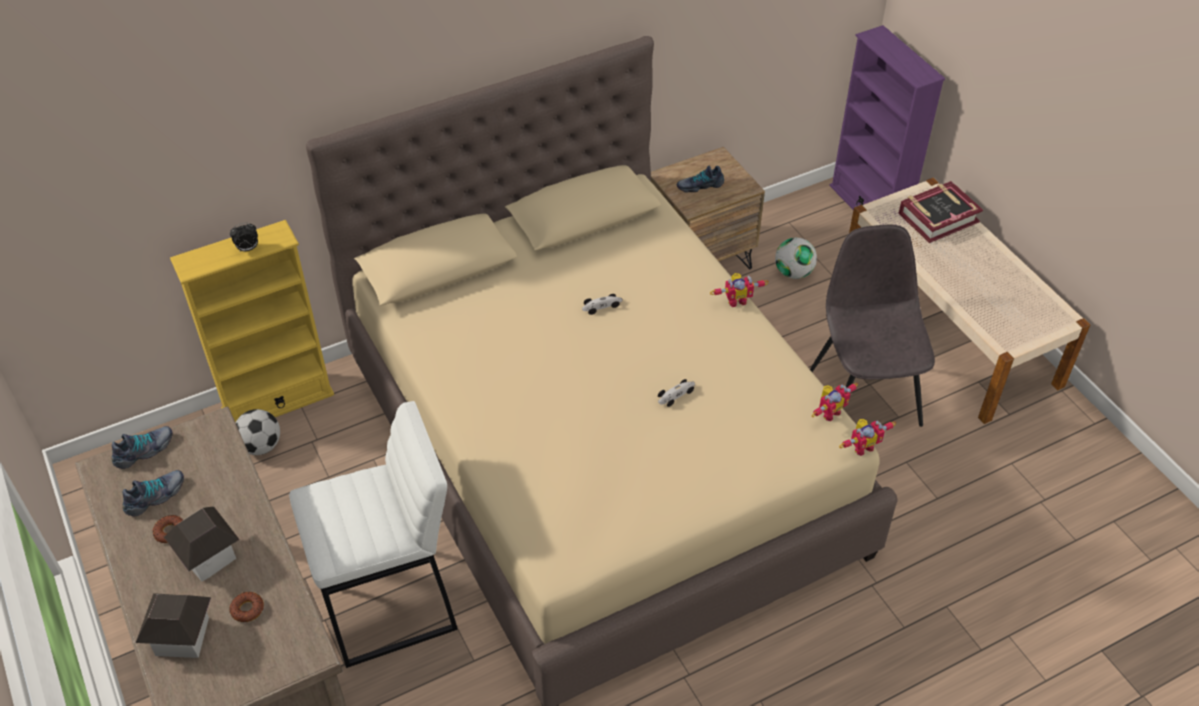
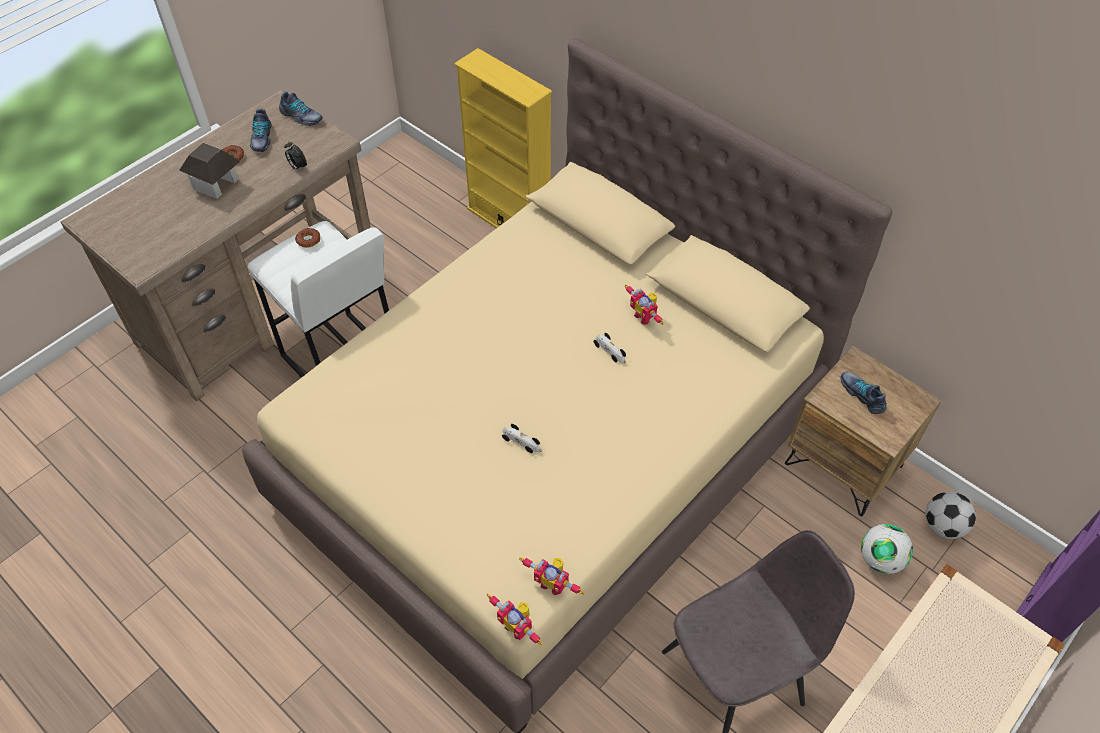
camera: 70 degrees right, 5 degrees up
shoe [123,470,184,517] -> shoe turned 60 degrees clockwise [250,109,272,152]
toy house [136,593,211,658] -> none
donut [229,592,264,622] -> donut moved to [295,228,320,248]
alarm clock [230,223,258,251] -> alarm clock moved to [284,141,307,172]
football [236,409,280,455] -> football moved to [925,492,976,539]
toy robot [710,273,769,307] -> toy robot moved to [625,284,664,325]
book [898,181,983,243] -> none

